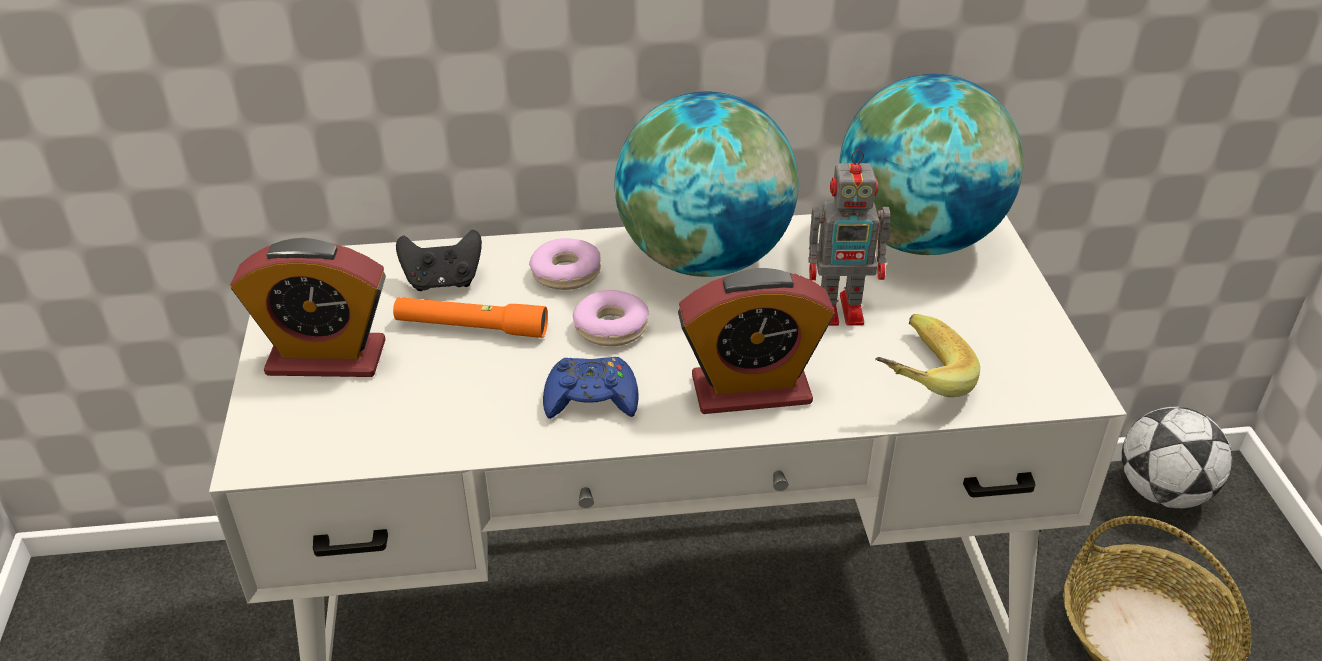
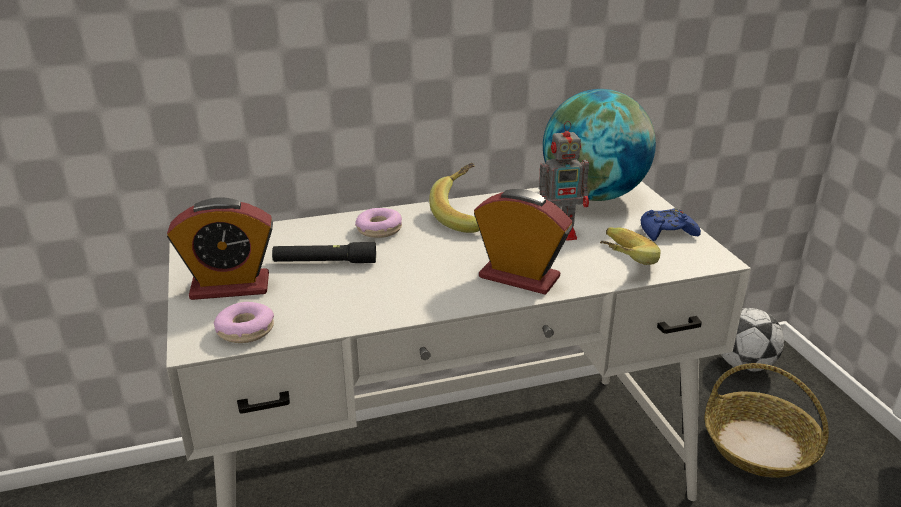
camera: 10 degrees left, 10 degrees down
orange flashlight [393,297,548,338] -> black flashlight [272,242,376,263]
black game controller [396,230,482,291] -> none
blue game controller [543,357,639,419] -> blue game controller moved to [641,208,701,241]
donut [572,290,649,346] -> donut moved to [214,302,274,343]
globe [614,92,799,277] -> banana [429,163,480,233]
alarm clock [678,268,835,414] -> alarm clock turned 135 degrees counterclockwise [474,189,572,294]

